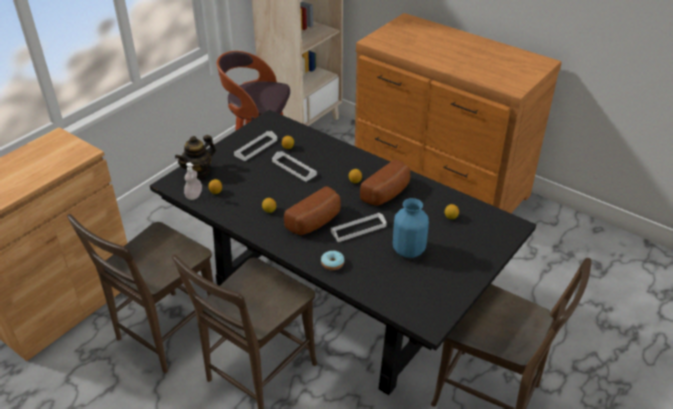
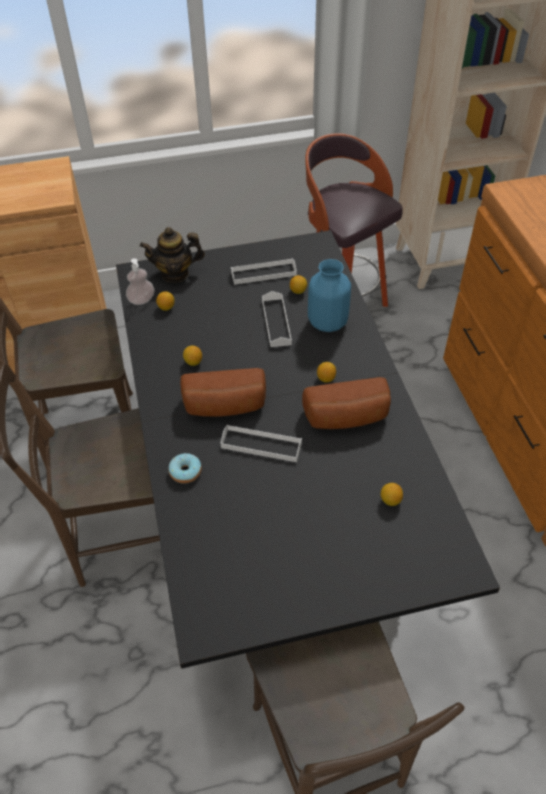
camera: 40 degrees right, 10 degrees up
blue vase [393,198,429,258] -> blue vase moved to [308,259,351,332]

